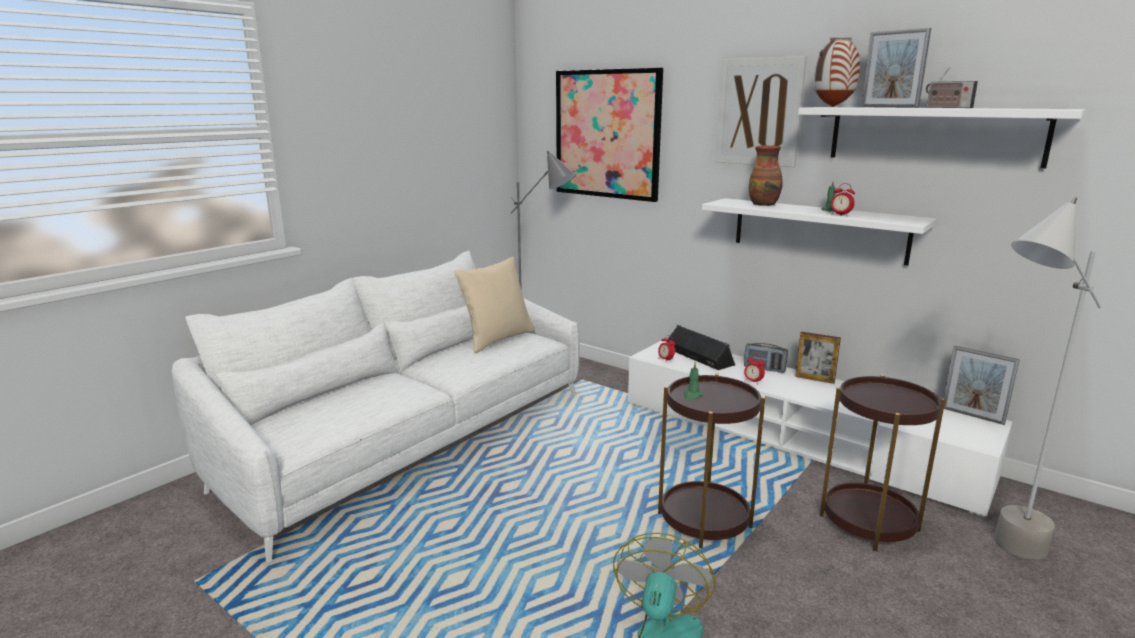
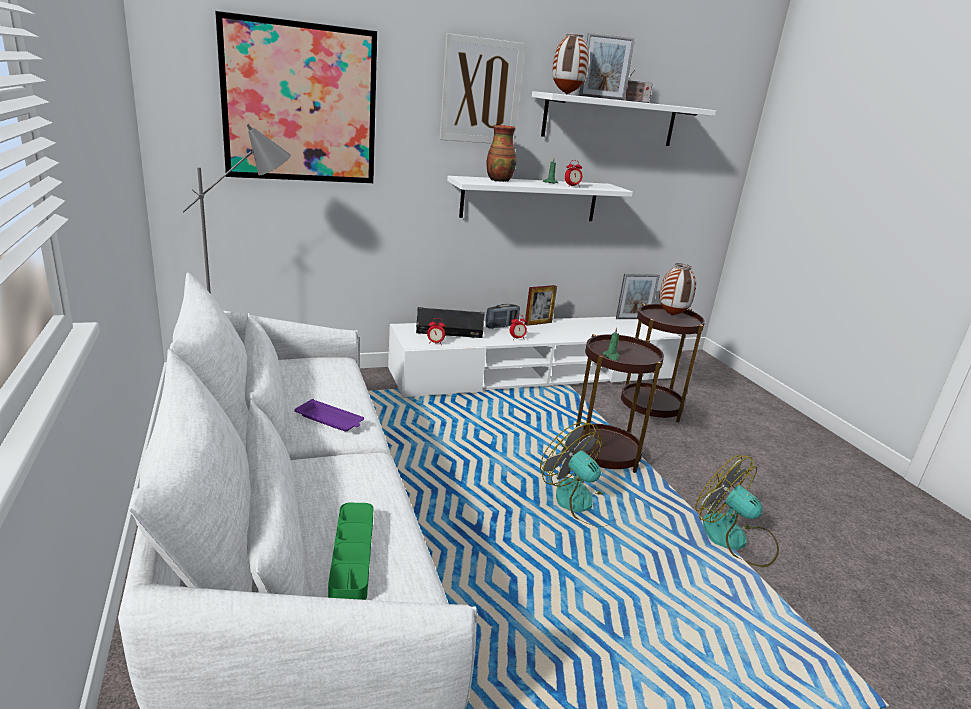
camera: 60 degrees left, 5 degrees up
beige pillow [454,257,535,353] -> none
grey floor lamp [994,197,1101,560] -> none
none -> purple tray [294,399,364,432]
none -> green tray [328,503,373,600]
none -> fan [540,422,614,527]
none -> vase [659,263,696,315]

